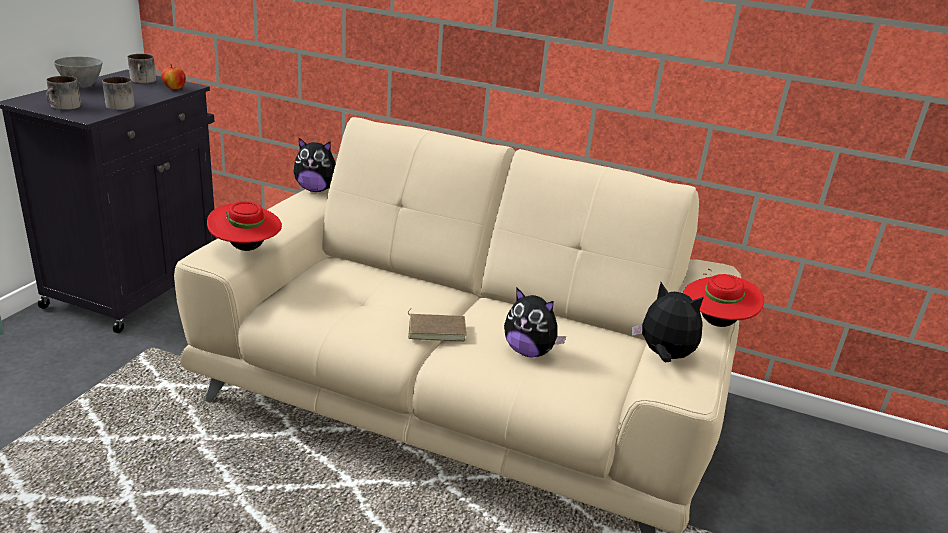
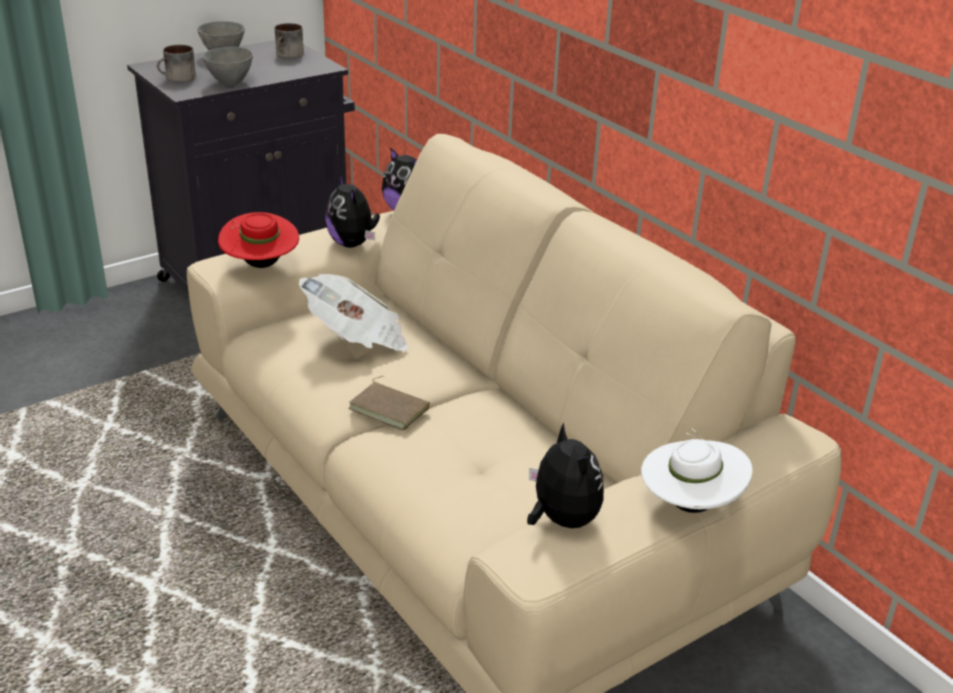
camera: 35 degrees right, 5 degrees up
mug [102,77,135,110] -> grey bowl [202,47,253,86]
apple [162,64,186,90] -> none
plush toy [504,288,567,357] -> plush toy moved to [325,174,380,248]
red hat [683,269,764,327] -> white hat [641,428,752,513]
none -> newspaper [299,274,409,352]

